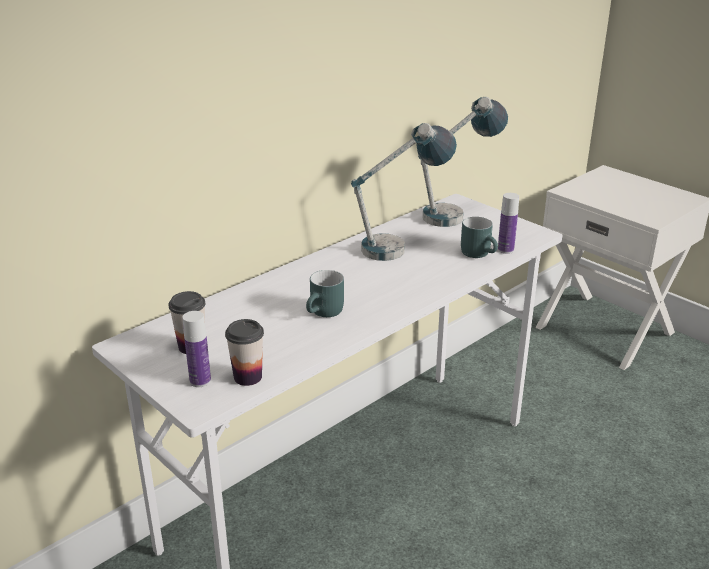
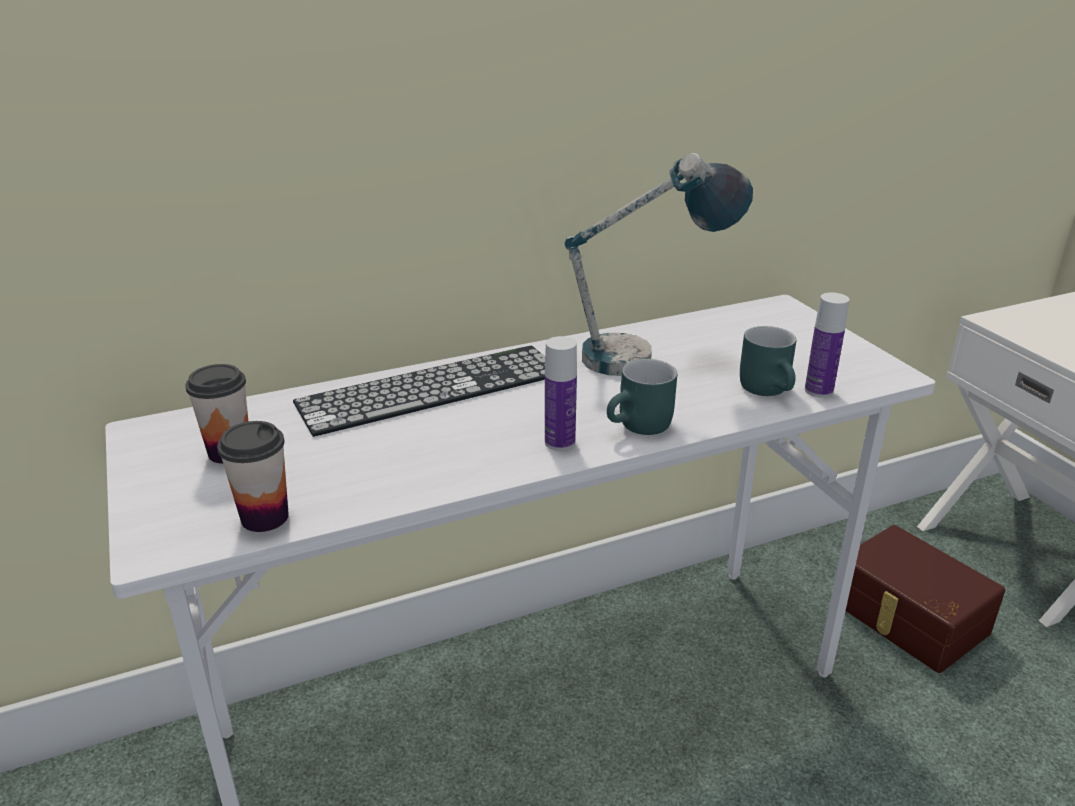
camera: 20 degrees right, 0 degrees up
bottle [182,311,211,387] -> bottle moved to [545,336,577,451]
turquoise mug [306,270,344,317] -> turquoise mug moved to [607,359,677,435]
table lamp [418,97,508,227] -> none
none -> keyboard [293,346,545,437]
none -> brown storage box [846,525,1005,673]

